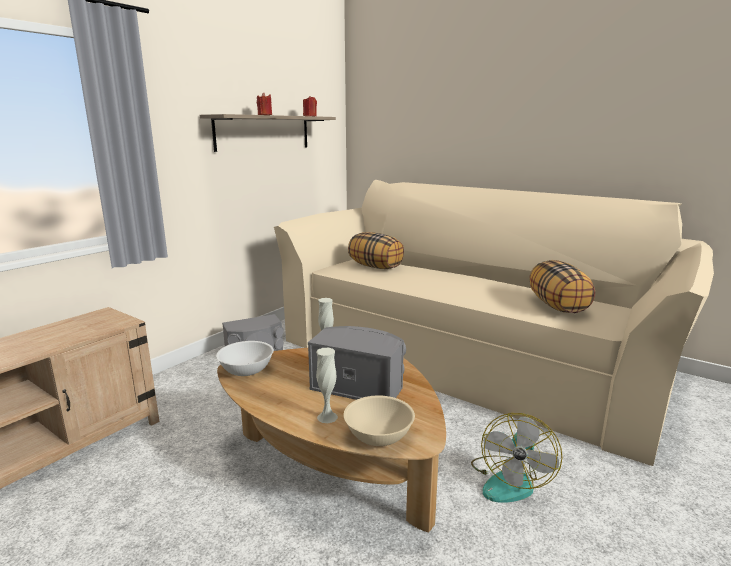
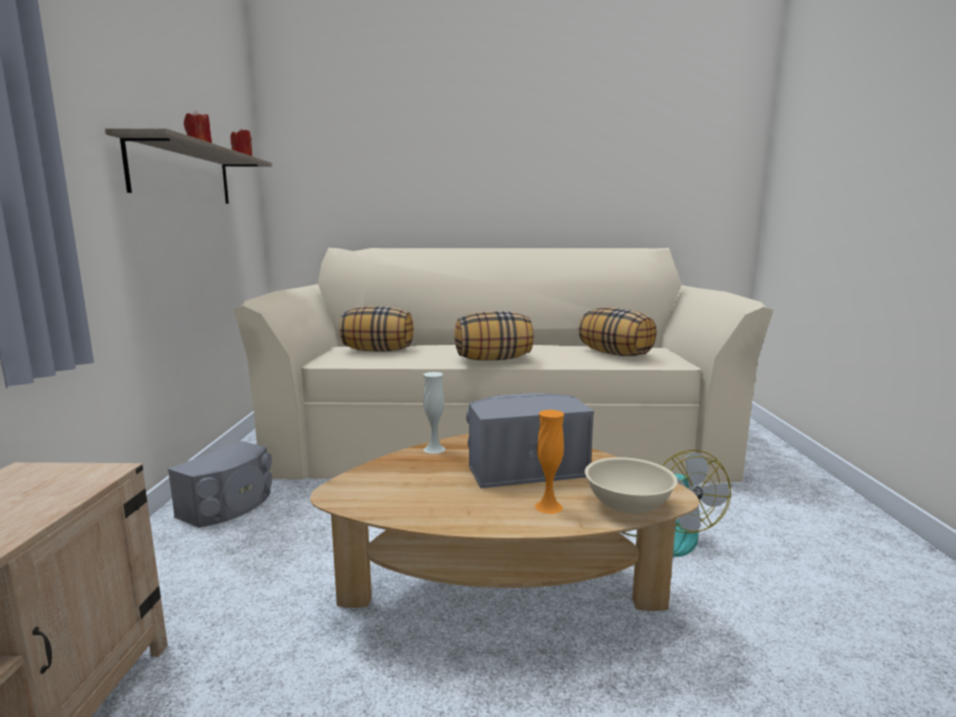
camera: 35 degrees left, 5 degrees down
white bowl [216,341,274,376] -> none
white vase [316,348,338,423] -> orange vase [535,410,564,514]
none -> pillow [454,311,534,361]

